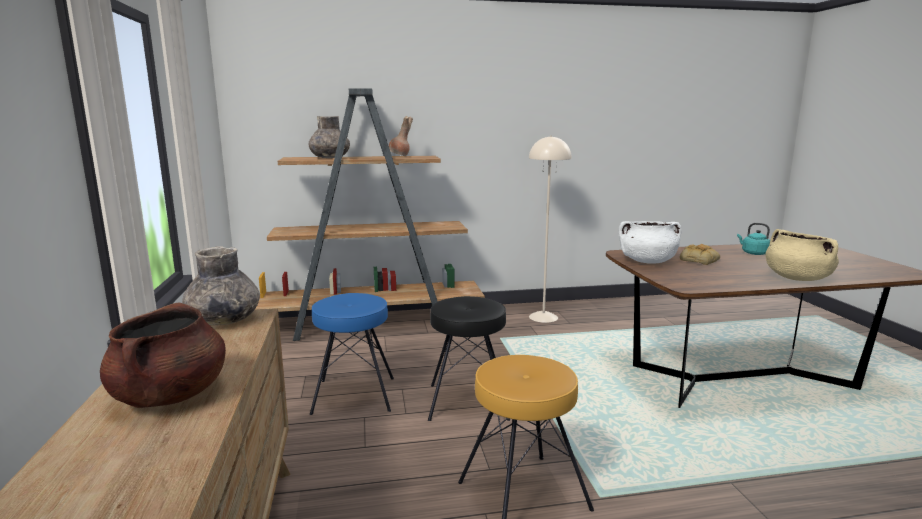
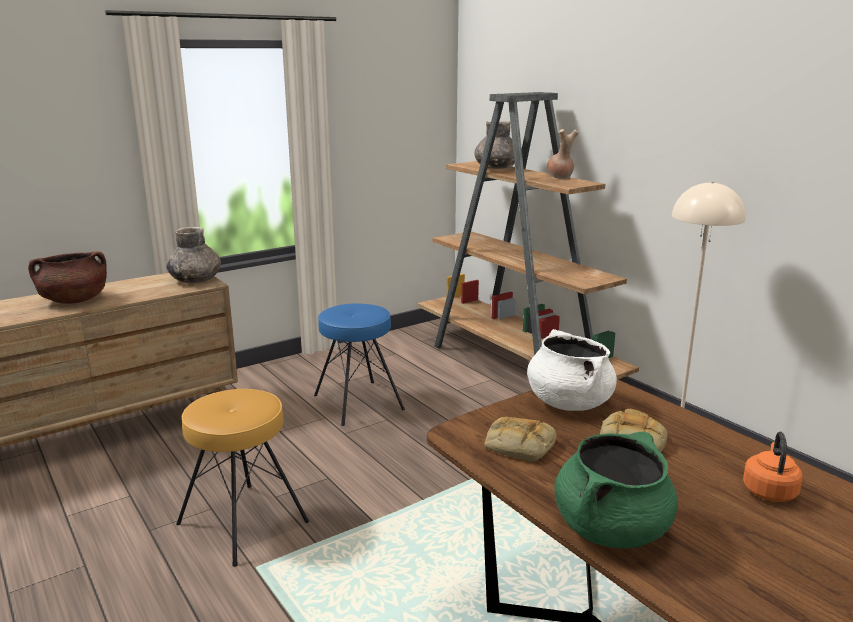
camera: 65 degrees right, 5 degrees up
black stool [428,296,510,421] -> none
turquoise kettle [737,223,770,255] -> orange kettle [743,432,802,502]
beige cooking pot [765,229,839,281] -> green cooking pot [554,432,678,548]
none -> bread [485,417,557,462]

